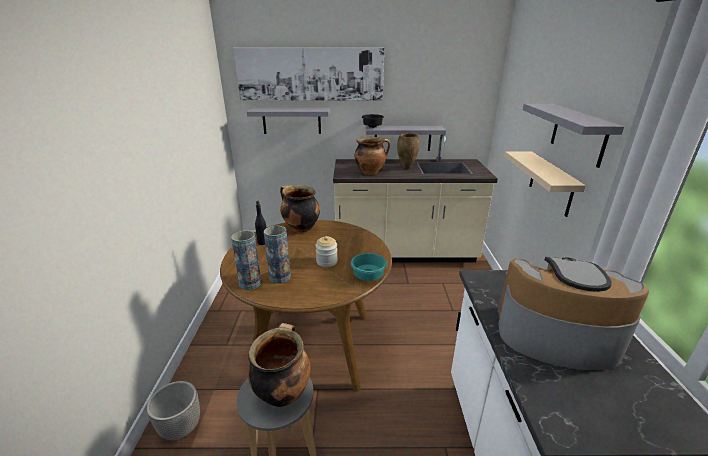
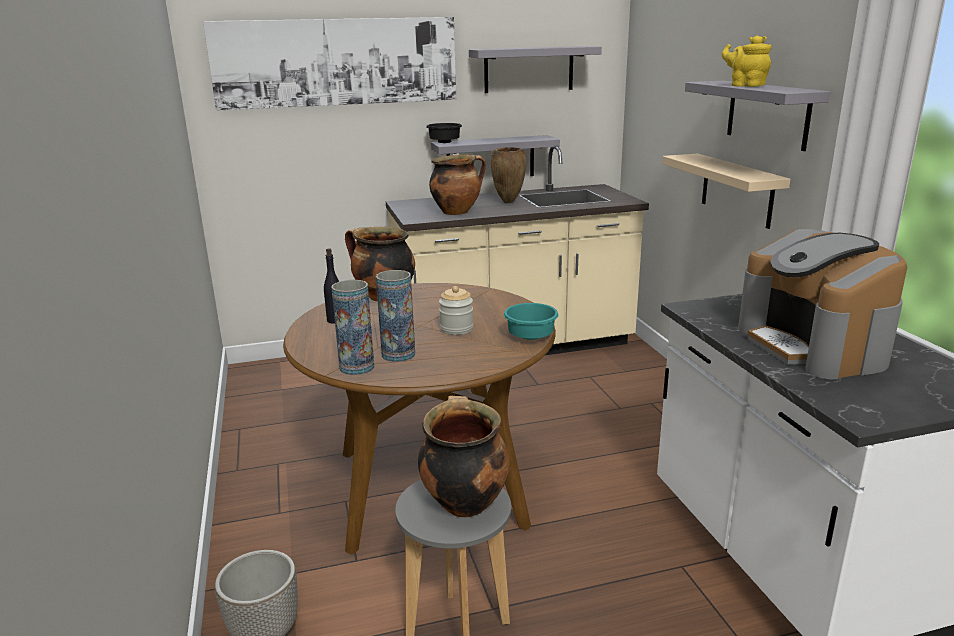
camera: 15 degrees left, 5 degrees down
grey shelf [247,108,330,134] -> grey shelf moved to [469,46,602,93]
coffee machine [497,257,649,370] -> coffee machine turned 105 degrees counterclockwise [738,229,907,379]
none -> yellow teapot [722,35,772,87]

